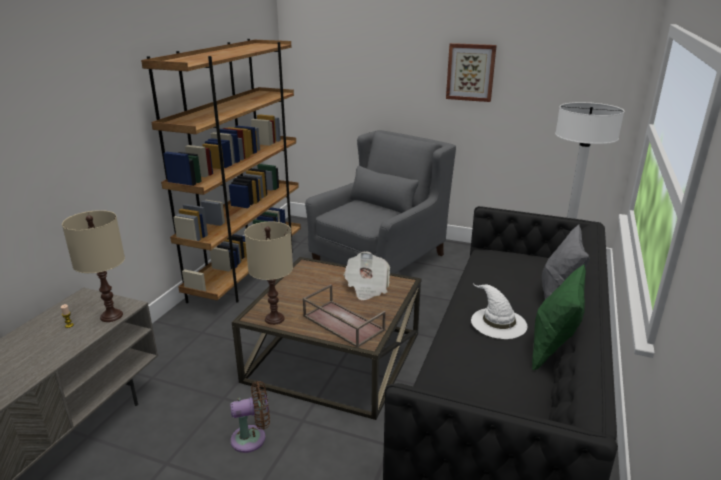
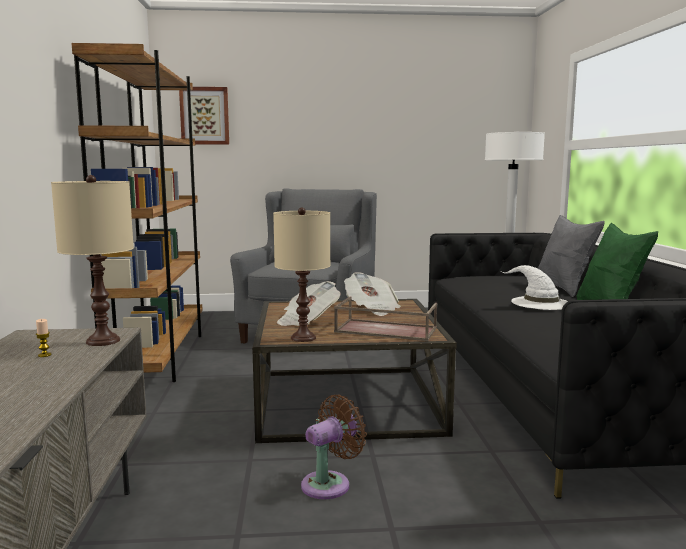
camera: 25 degrees left, 15 degrees down
picture [446,43,497,102] -> picture moved to [179,87,229,145]
none -> newspaper [277,281,340,326]

